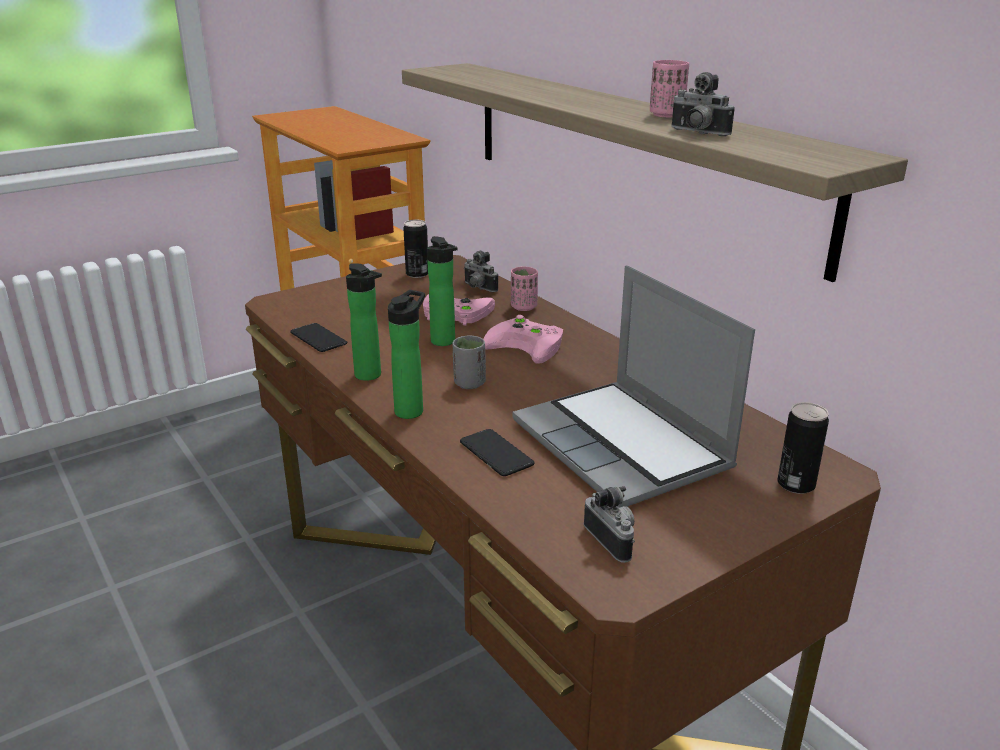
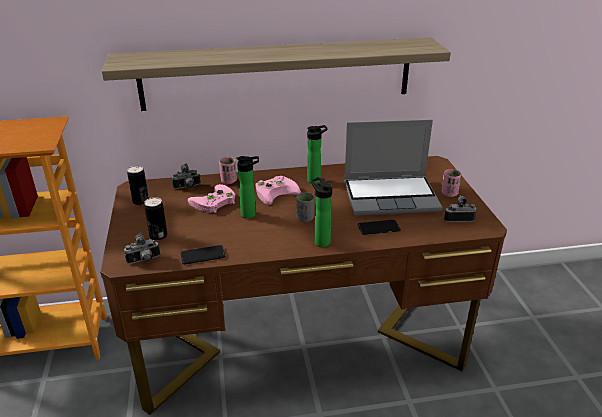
camera: 65 degrees left, 5 degrees up
bottle [346,263,382,381] -> bottle moved to [307,125,328,184]
pink cup [650,60,689,117] -> pink cup moved to [442,169,461,197]
camera [671,72,735,136] -> camera moved to [124,233,160,264]
can [777,402,829,494] -> can moved to [144,197,167,241]

